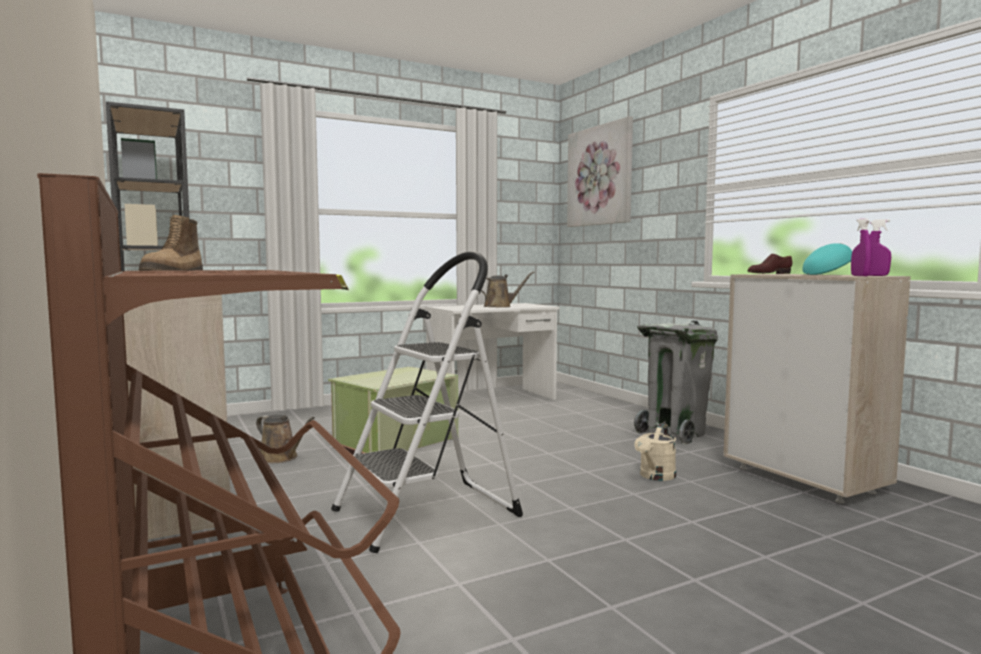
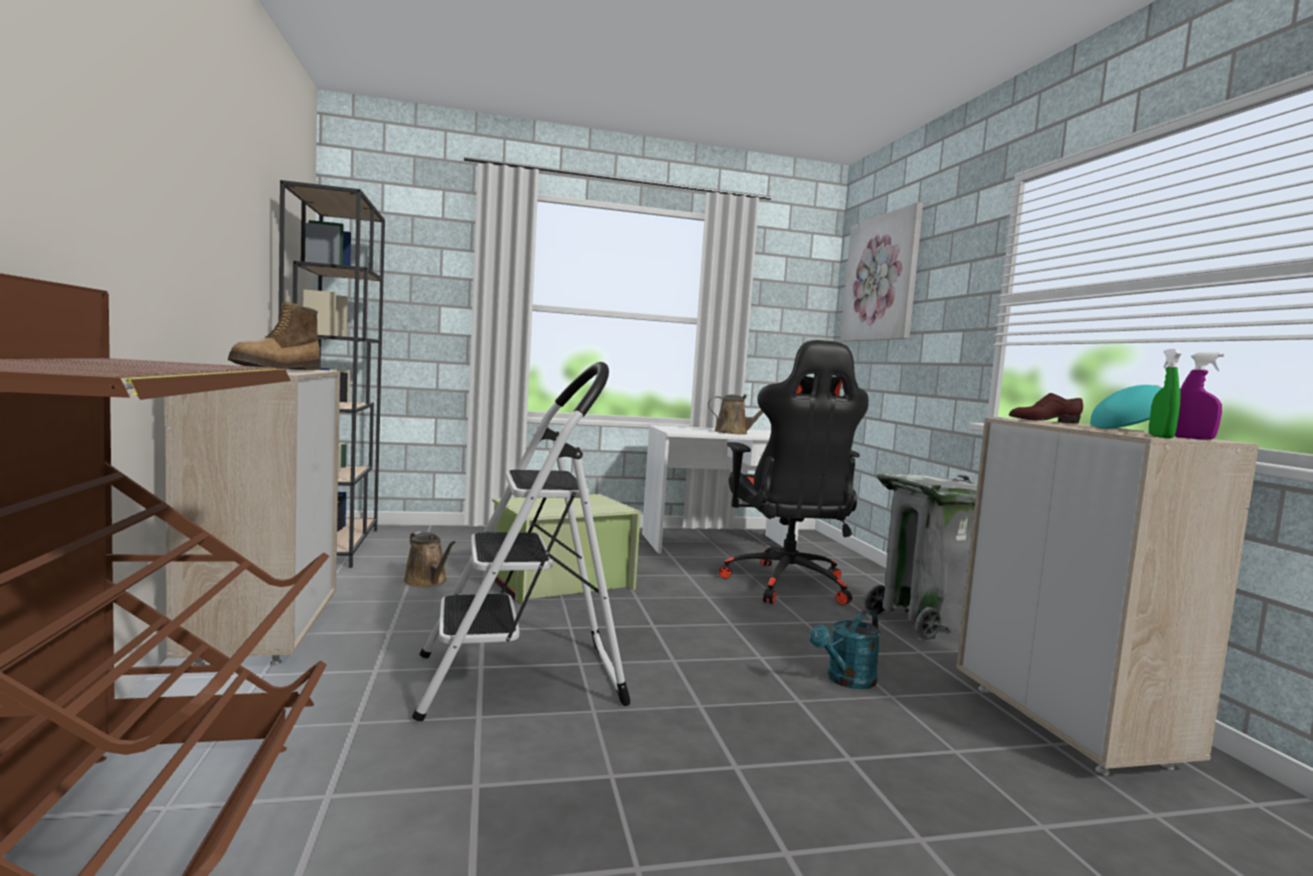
camera: 15 degrees right, 0 degrees up
beige watering can [634,423,676,481] -> turquoise watering can [809,609,881,689]
purple spray bottle [851,218,872,276] -> green spray bottle [1149,349,1182,438]
none -> black office chair [719,340,869,605]

